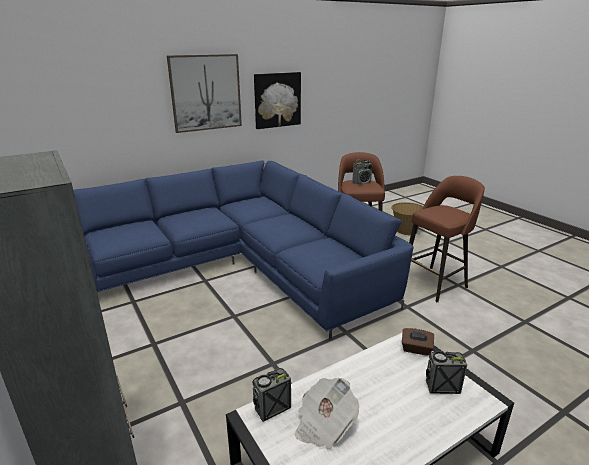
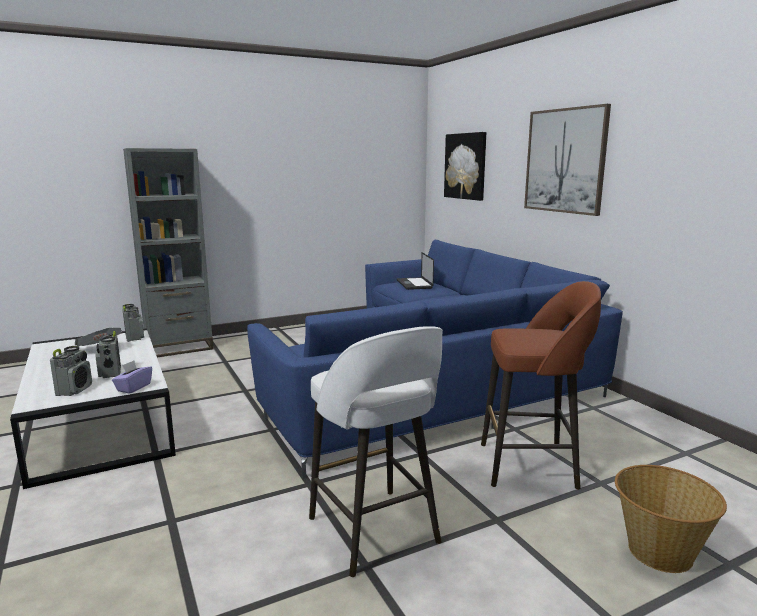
camera: 95 degrees right, 10 degrees down
picture [254,72,301,129] -> picture moved to [444,132,486,201]
radio [352,159,372,185] -> radio moved to [95,331,121,378]
brown tissue box [402,328,434,356] -> purple tissue box [112,360,152,394]
brown stool [409,176,485,303] -> white stool [309,326,443,578]
none -> laptop [397,252,434,290]

